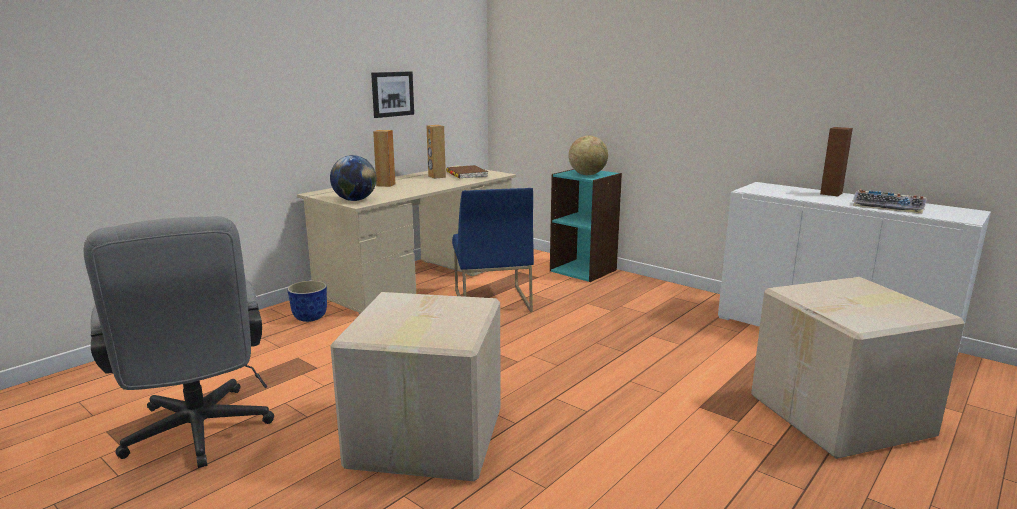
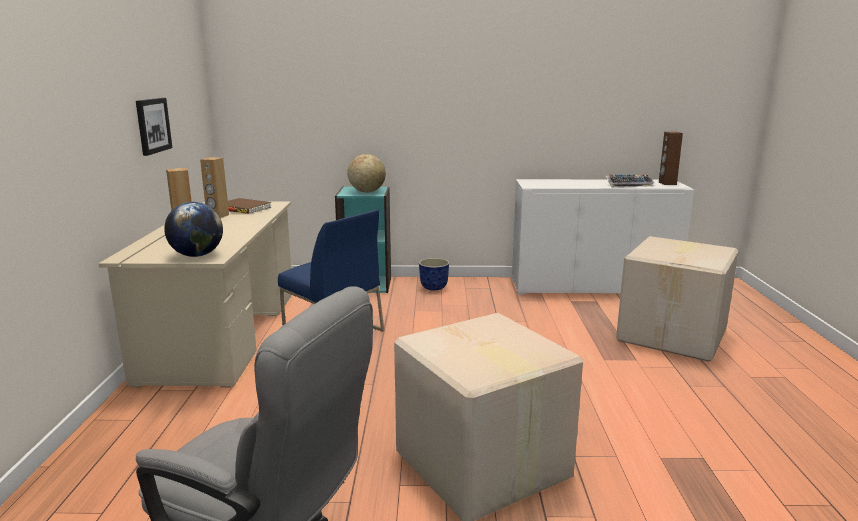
camera: 40 degrees left, 0 degrees up
planter [287,281,327,322] -> planter moved to [419,258,449,291]
brown speaker [820,127,853,196] -> brown speaker moved to [659,132,683,185]

